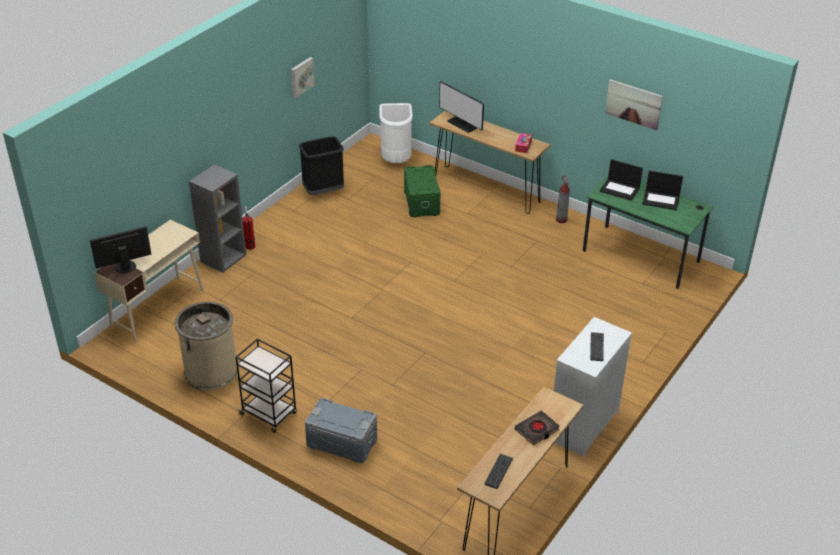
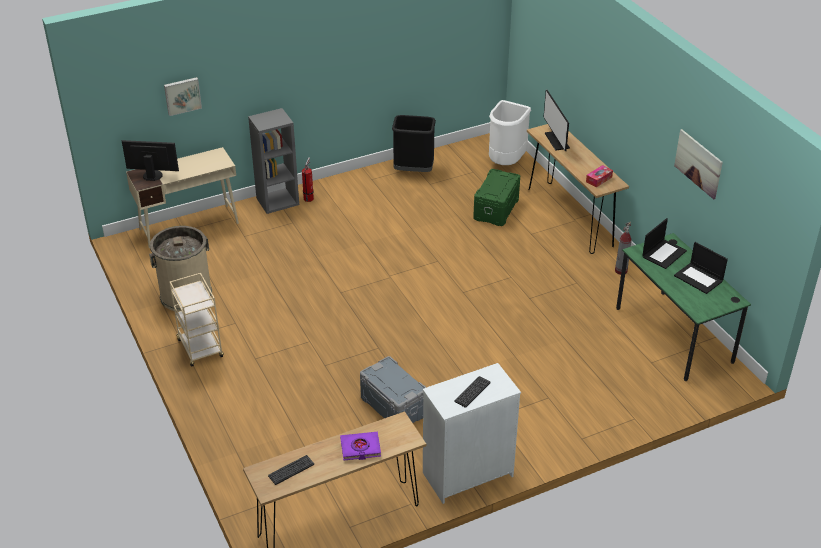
camera: 30 degrees right, 0 degrees up
black cart [235,338,297,433] -> beige cart [170,273,224,367]
picture [291,57,315,98] -> picture moved to [164,77,202,116]
grey storage box [305,398,377,463] -> grey storage box moved to [360,356,427,423]
black book [515,411,560,445] -> purple book [340,432,381,460]
laptop [600,159,643,201] -> laptop turned 105 degrees counterclockwise [642,218,687,269]

